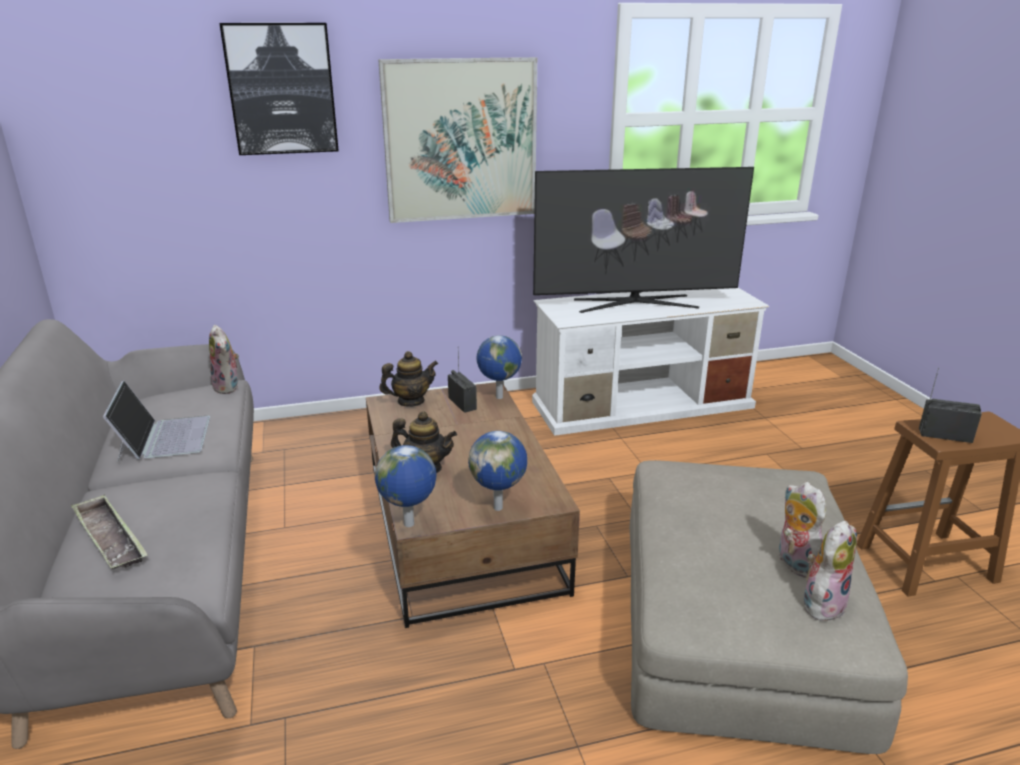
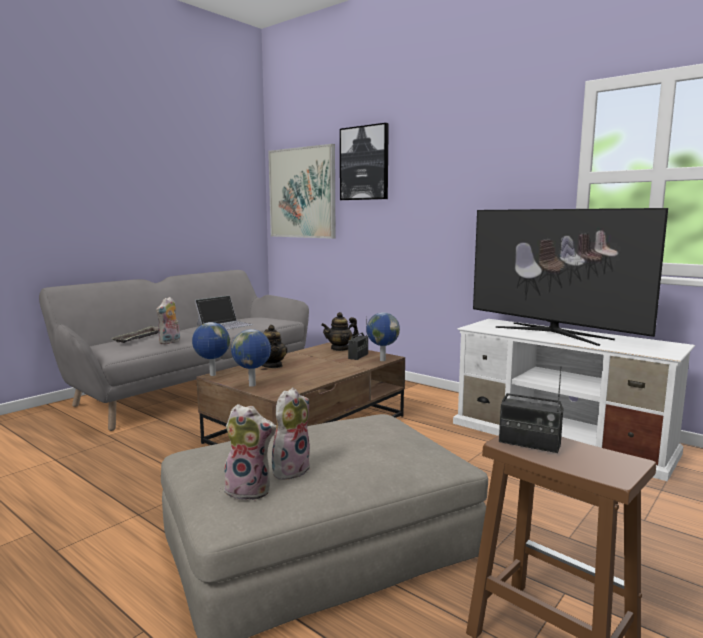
camera: 55 degrees right, 15 degrees down
plush toy [209,325,239,394] -> plush toy moved to [156,297,180,345]
picture [378,57,537,223] -> picture moved to [268,144,335,239]
teapot [379,351,438,407] -> teapot turned 120 degrees clockwise [321,312,359,351]
radio [919,368,982,443] -> radio turned 135 degrees clockwise [499,367,564,453]

